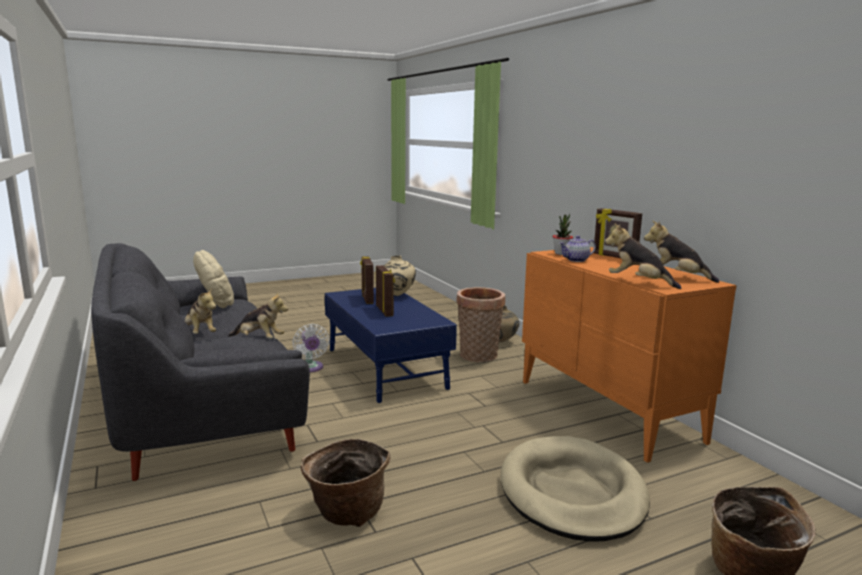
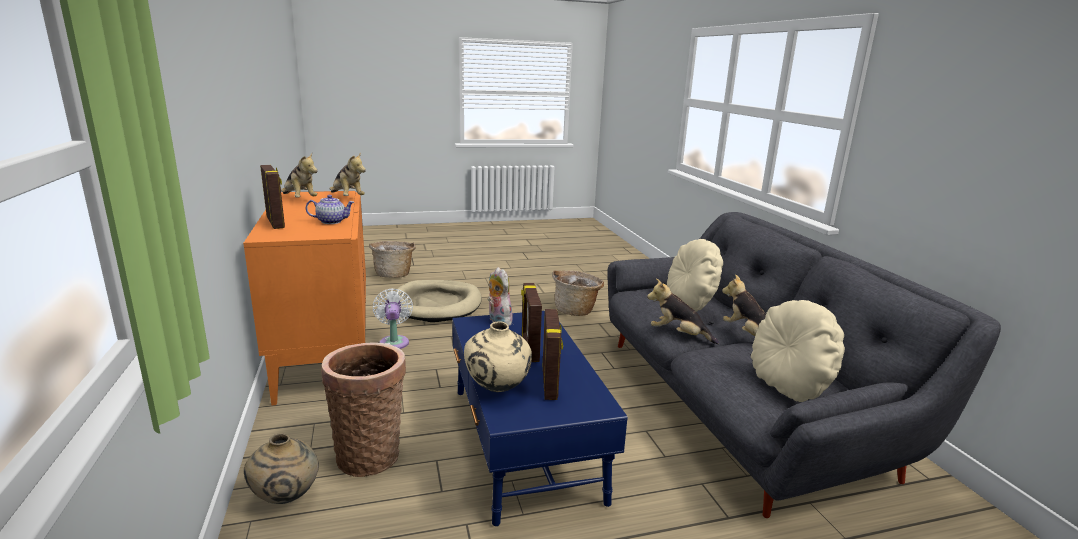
camera: 170 degrees left, 5 degrees up
white fan [292,324,330,372] -> white fan moved to [373,289,413,349]
potted plant [552,214,573,255] -> none
none -> plush toy [487,267,513,326]
none -> beige pillow [667,239,723,312]

